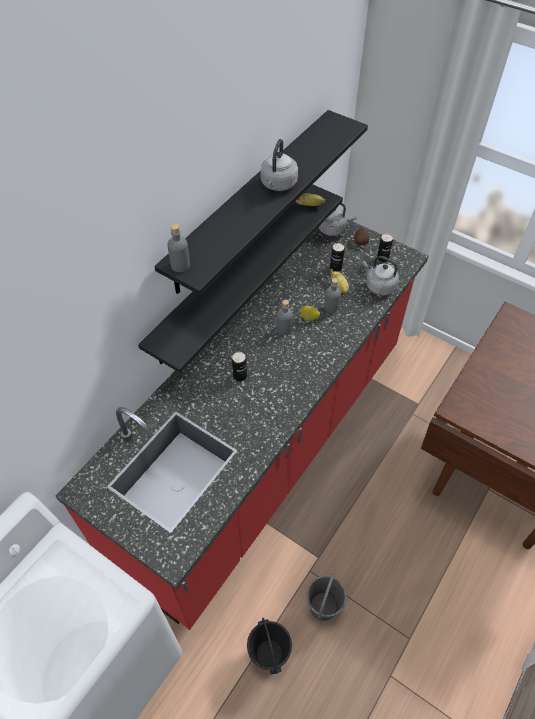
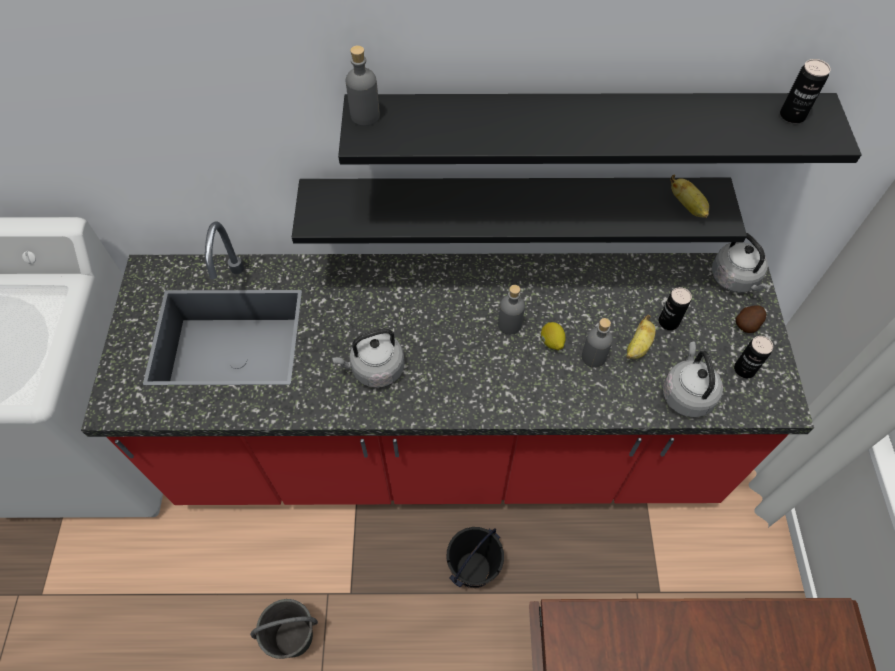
camera: 55 degrees right, 5 degrees up
can [232,352,247,381] -> can moved to [780,59,831,123]
black bucket [247,618,292,674] -> black bucket moved to [446,527,504,588]
grey kettle [261,139,298,191] -> grey kettle moved to [332,328,405,388]

